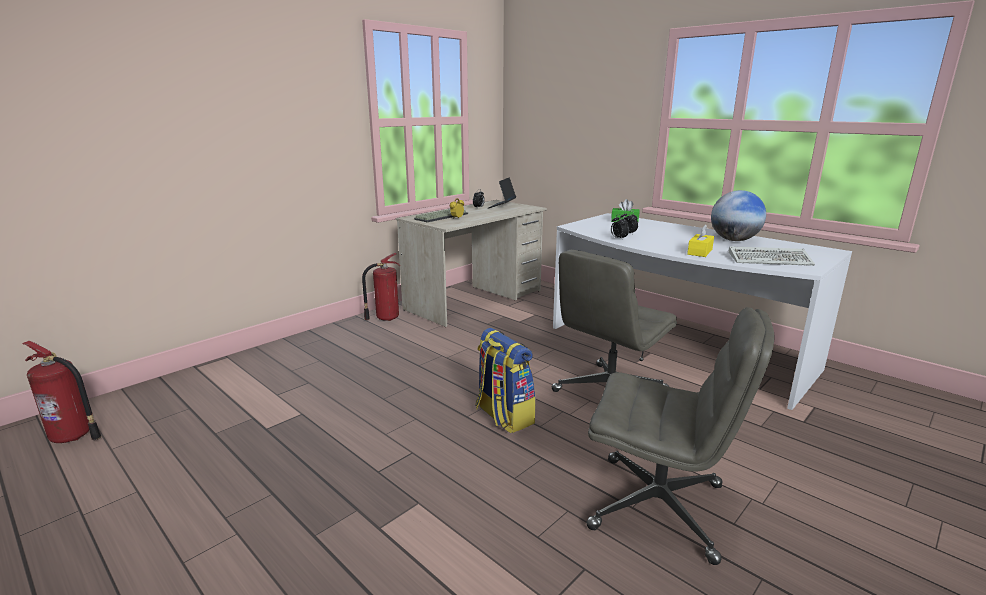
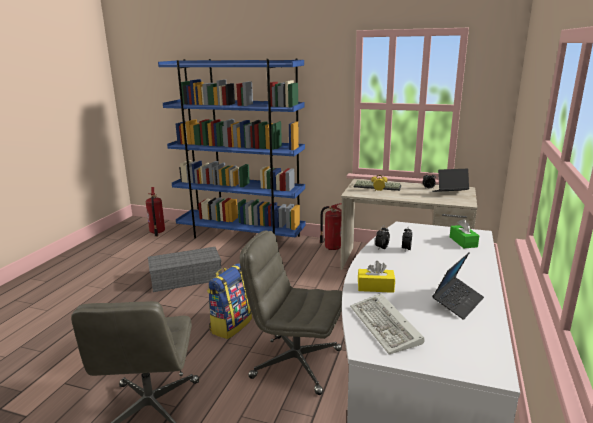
camera: 65 degrees right, 0 degrees up
globe [711,190,766,241] -> laptop [432,252,484,320]
none -> grey storage box [148,247,222,292]
none -> blue bookcase [158,58,306,238]

